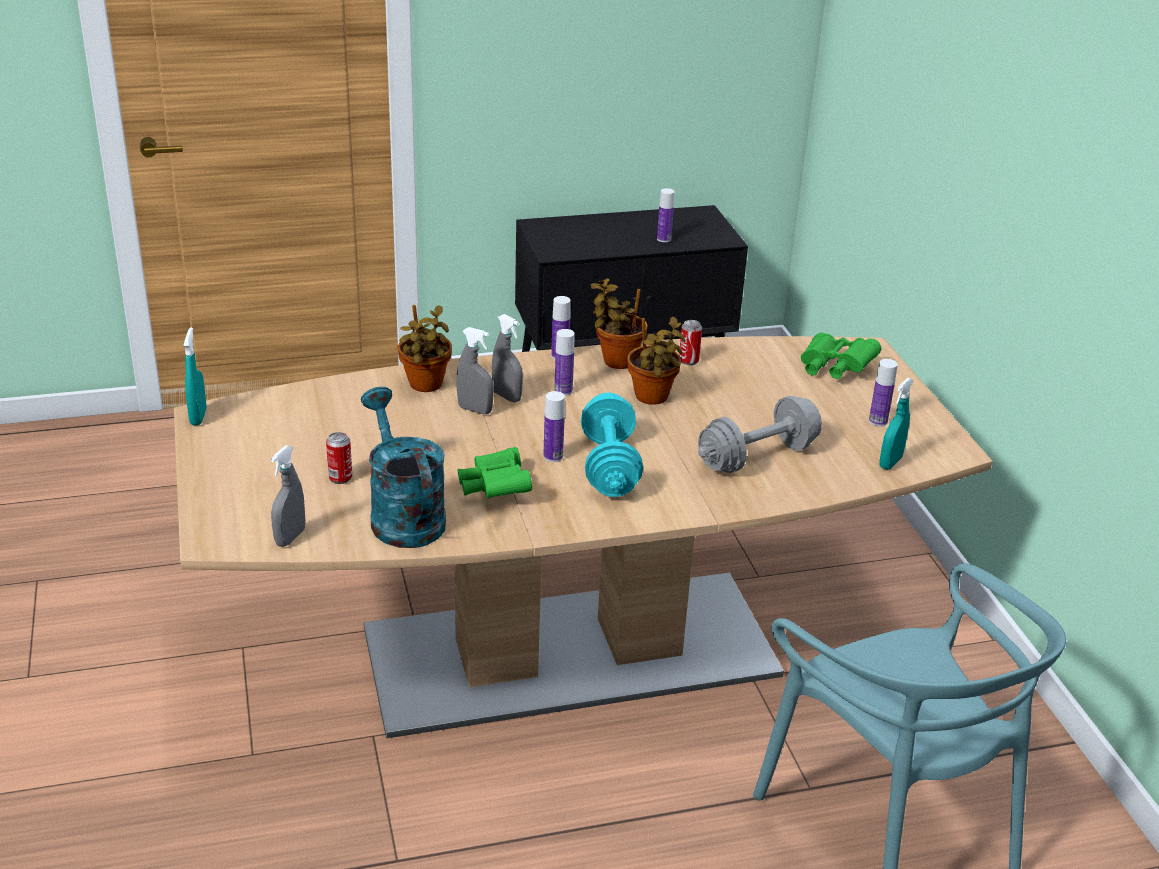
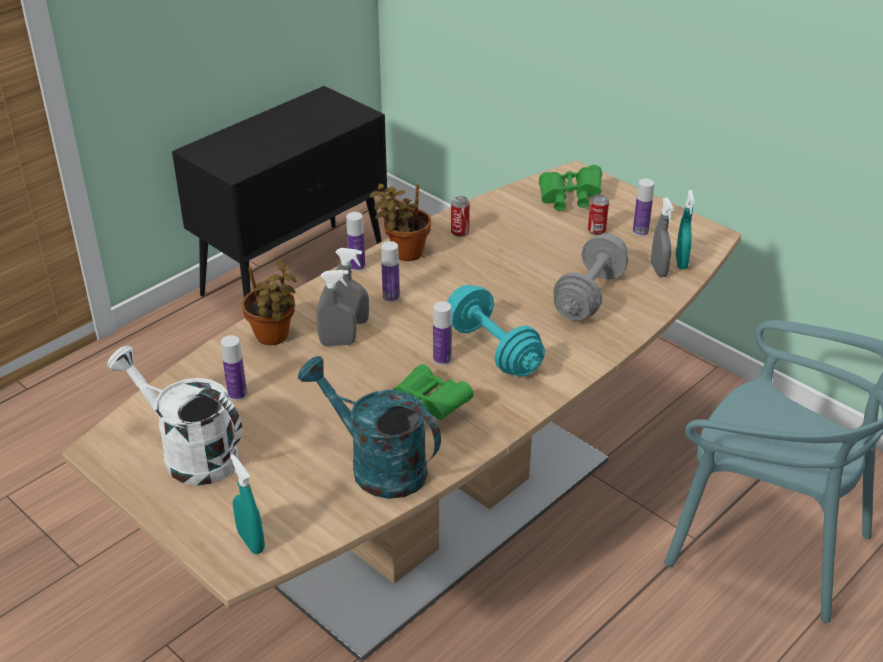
camera: 30 degrees left, 5 degrees up
turquoise spray bottle [184,327,207,425] -> turquoise spray bottle moved to [230,454,265,554]
grey spray bottle [271,445,305,547] -> grey spray bottle moved to [651,197,674,277]
can [326,432,352,484] -> can moved to [588,194,609,235]
potted plant [627,317,686,405] -> none
bottle [657,188,675,242] -> bottle moved to [221,335,247,401]
none -> white watering can [107,346,242,485]

